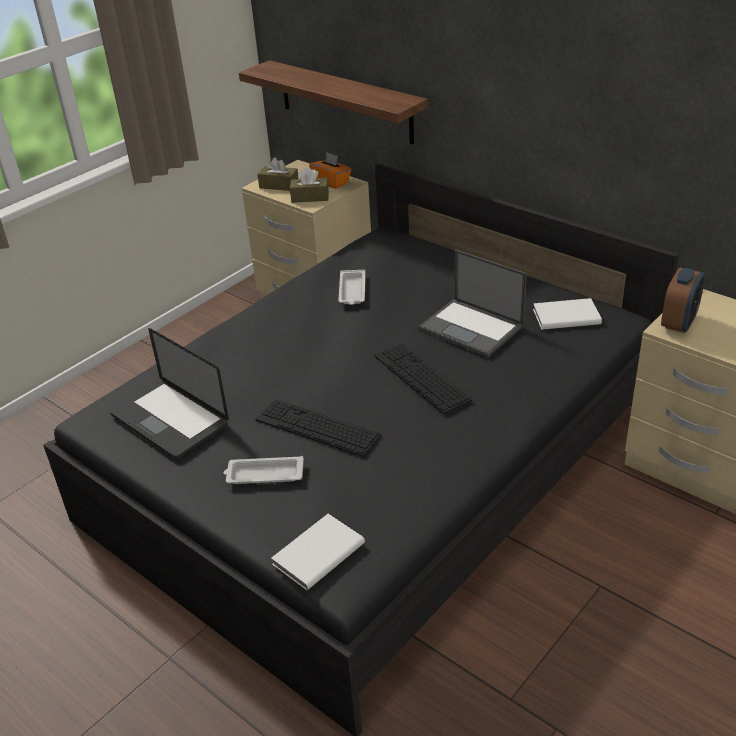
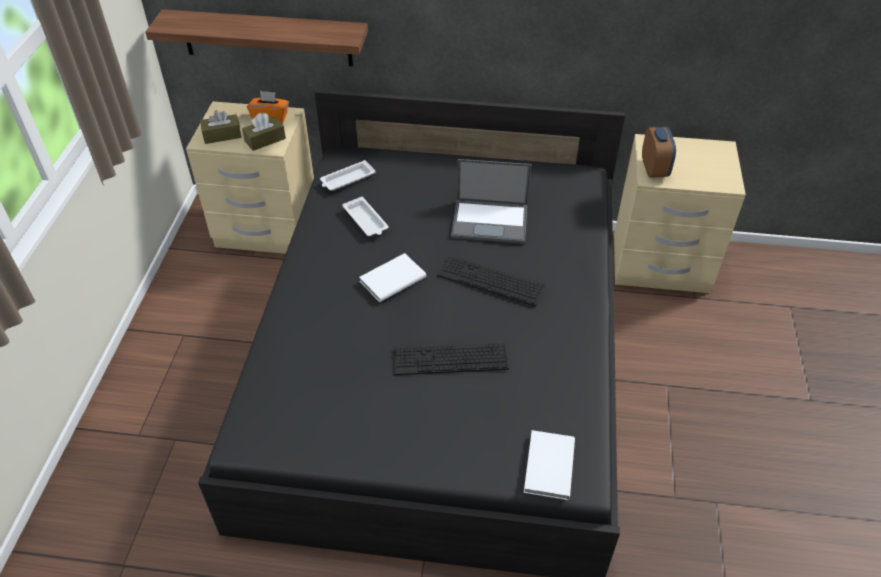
camera: 35 degrees left, 10 degrees up
laptop [110,328,229,459] -> none
white tray [224,456,304,484] -> white tray moved to [320,160,376,190]
white book [533,298,602,330] -> white book moved to [359,253,426,302]

